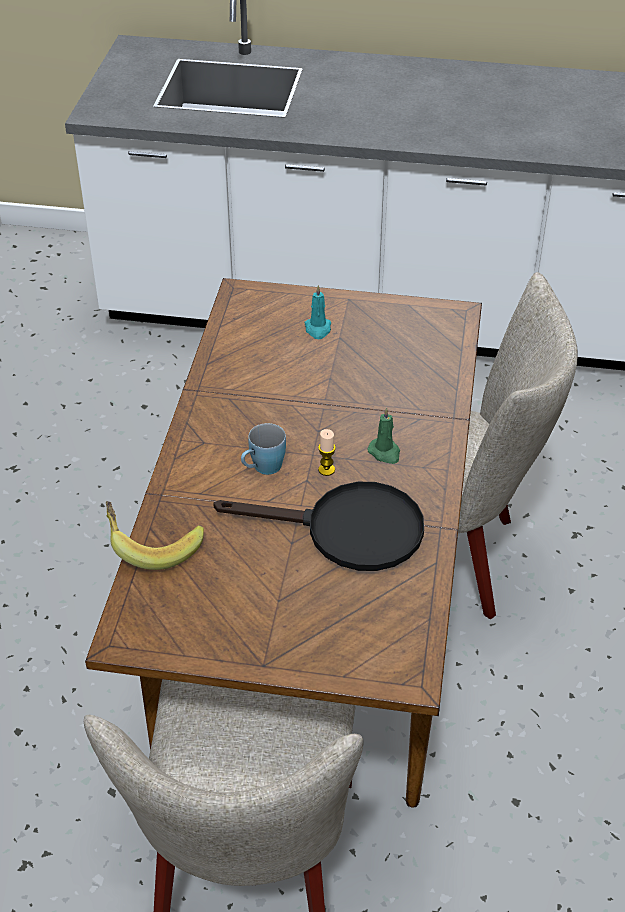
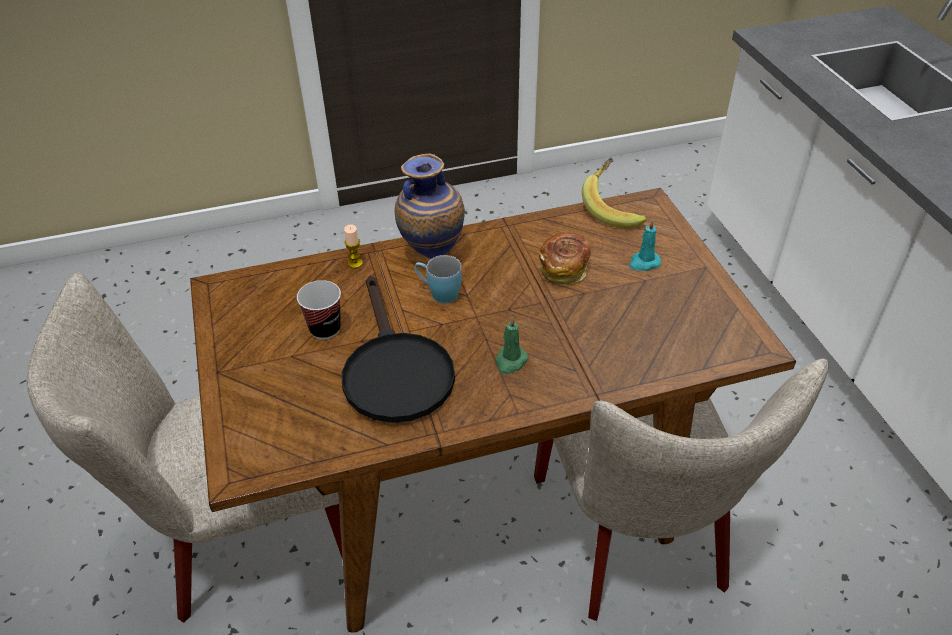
camera: 65 degrees right, 0 degrees up
banana [106,501,204,570] -> banana moved to [582,158,647,229]
candle [318,429,336,476] -> candle moved to [344,224,363,268]
none -> cup [297,280,341,340]
none -> vase [395,153,465,259]
none -> bread [539,232,590,285]

